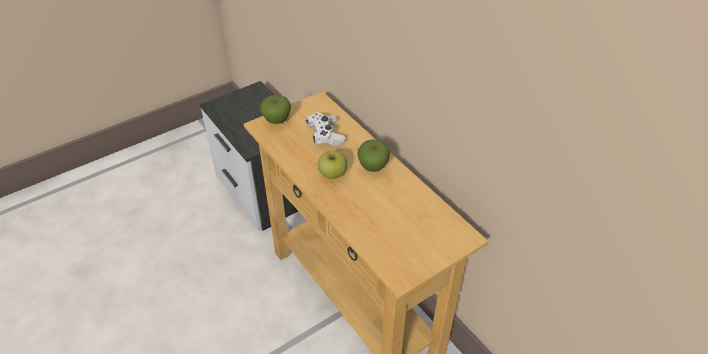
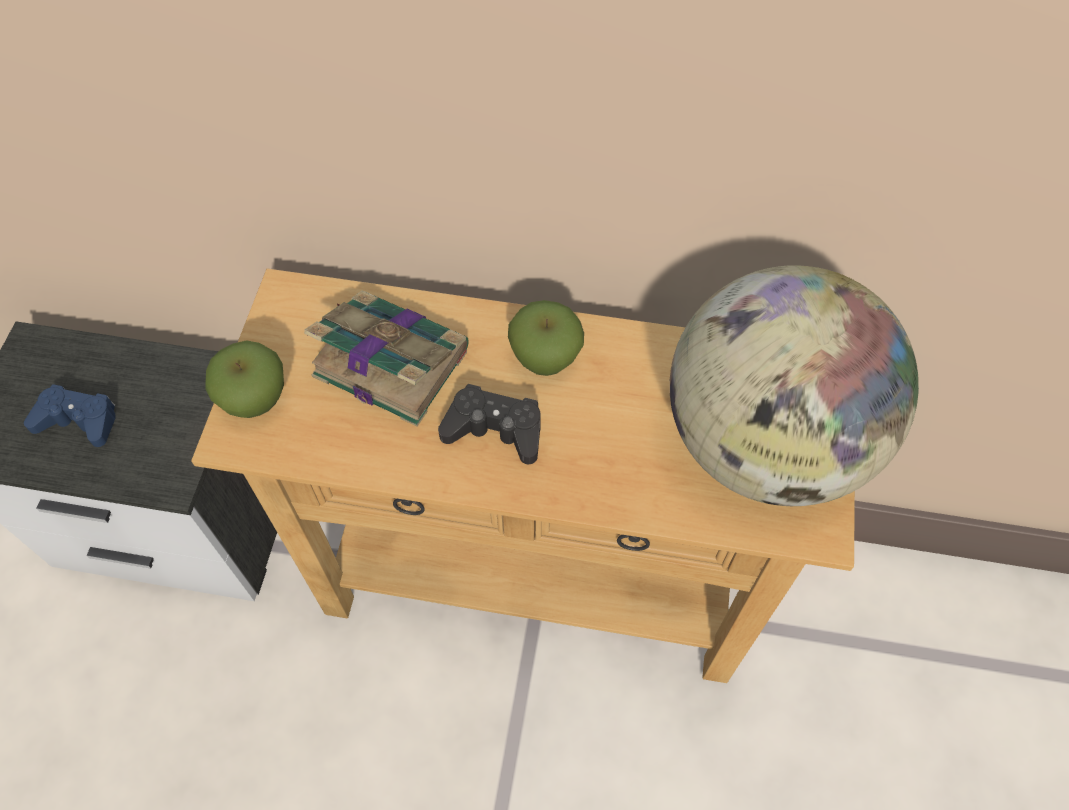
camera: 45 degrees left, 15 degrees up
white game controller [306,112,345,146] -> book [304,291,469,427]
apple [318,150,347,179] -> black game controller [438,384,541,464]
none -> blue game controller [24,384,116,447]
none -> globe [670,265,919,506]

